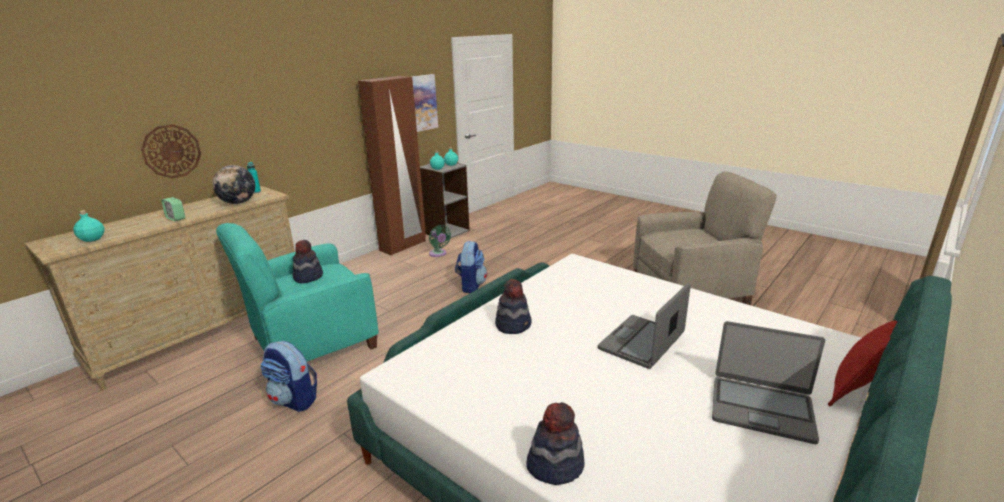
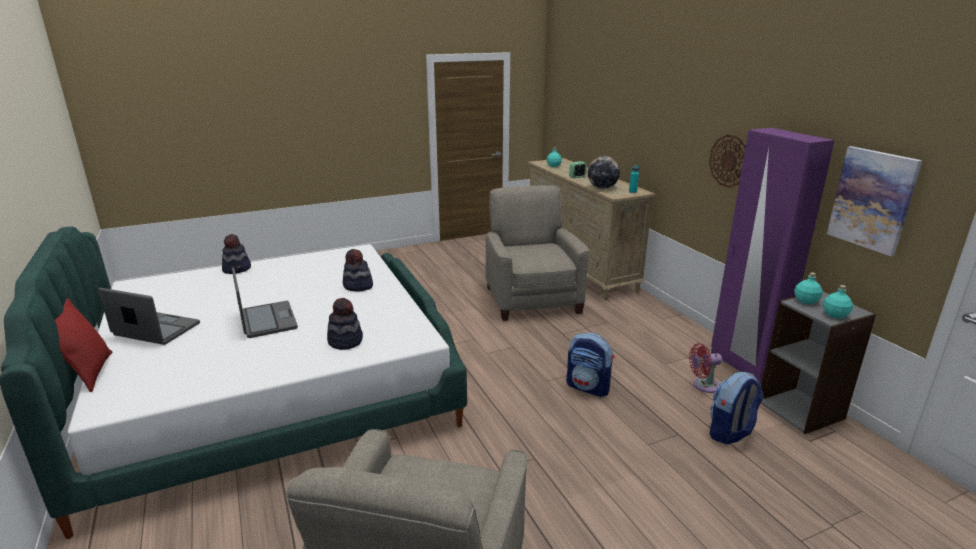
camera: 115 degrees right, 0 degrees up
wall clock [141,124,201,179] -> wall clock moved to [709,134,746,188]
turquoise armchair [216,223,379,361] -> beige armchair [486,185,589,321]
backpack [260,341,317,412] -> backpack moved to [710,372,763,444]
hat [293,240,323,283] -> hat moved to [327,298,363,350]
brown wardrobe [358,76,426,255] -> purple wardrobe [711,128,835,384]
green fan [429,225,451,257] -> red fan [689,343,722,393]
laptop [712,321,825,444] -> laptop turned 60 degrees clockwise [98,288,200,345]

